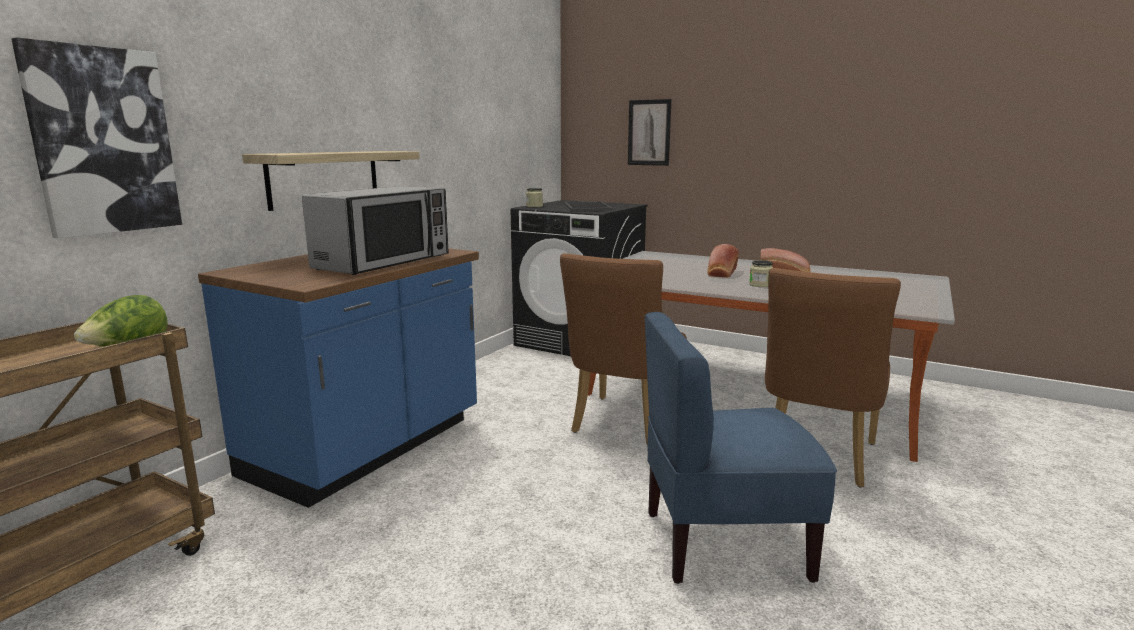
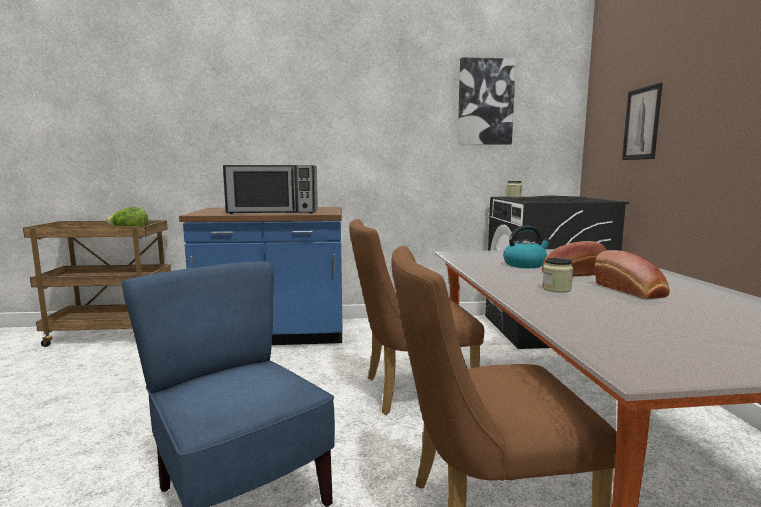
camera: 55 degrees right, 5 degrees down
picture [11,38,182,238] -> picture moved to [458,57,516,145]
shelf [242,151,420,211] -> none
none -> kettle [503,225,551,268]

